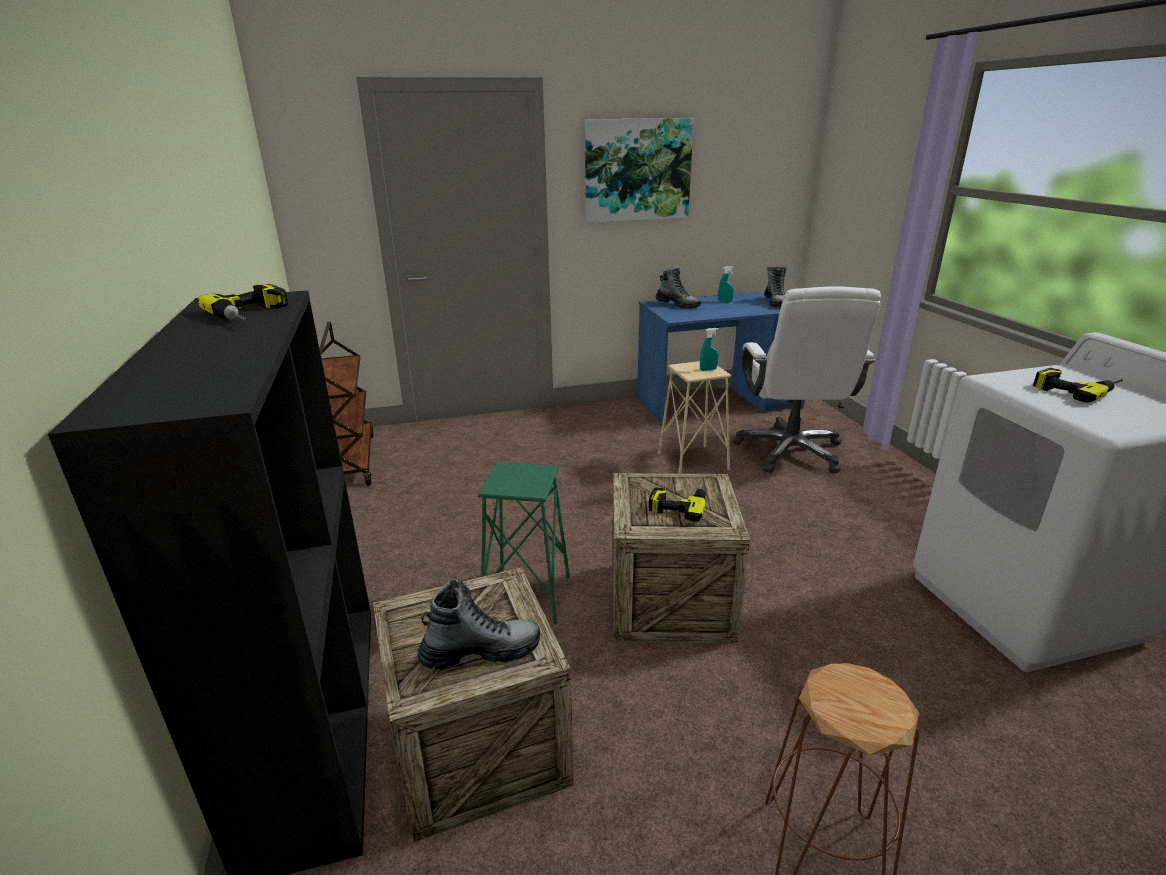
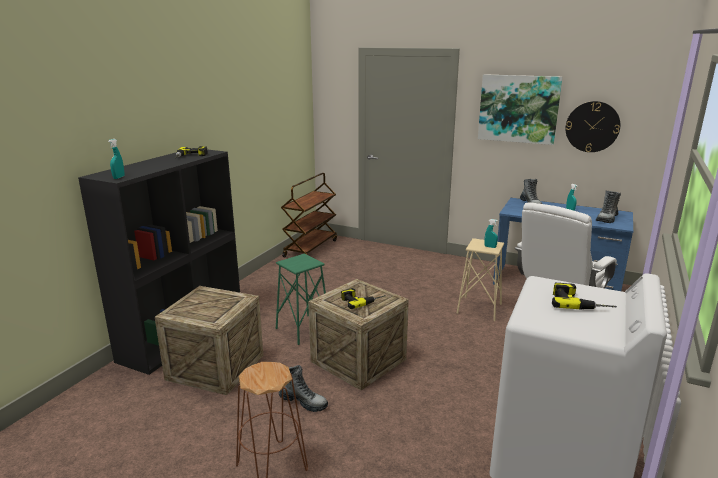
camera: 40 degrees right, 5 degrees down
boot [418,579,540,669] -> boot moved to [279,365,328,412]
none -> turquoise spray bottle [108,139,124,179]
none -> wall clock [565,101,620,152]

